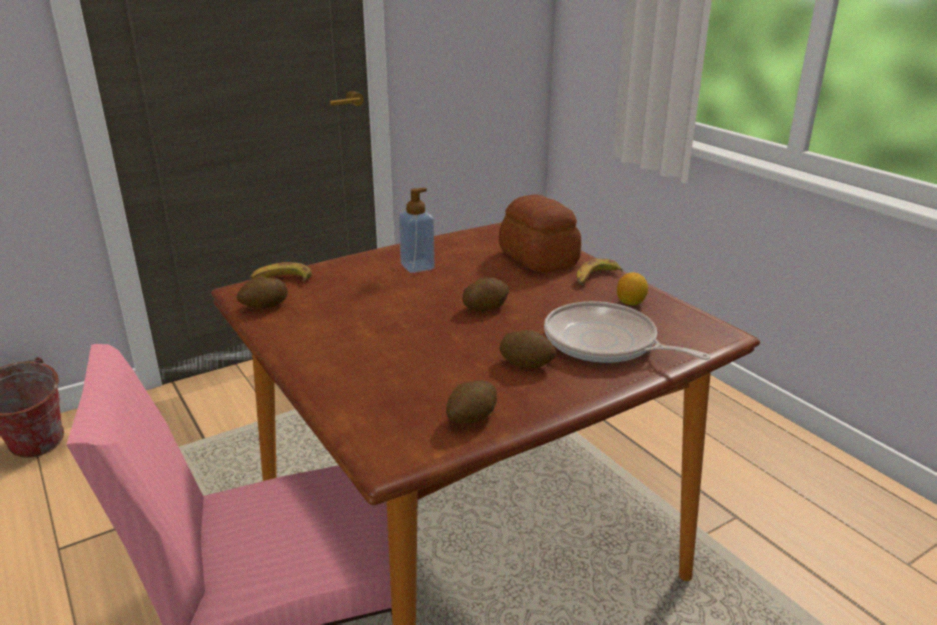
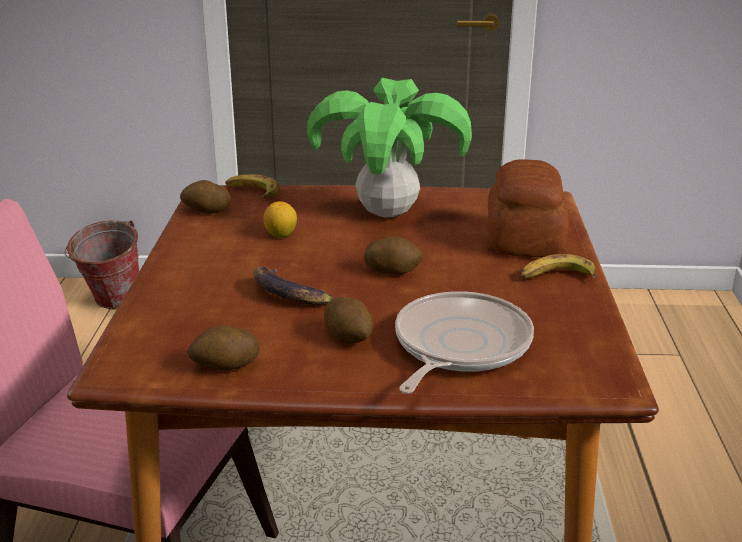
camera: 35 degrees right, 0 degrees up
soap dispenser [399,188,435,273] -> potted plant [307,78,472,218]
frying pan [544,301,711,363] -> frying pan turned 45 degrees clockwise [395,291,534,394]
lemon [617,272,648,305] -> lemon moved to [263,201,297,238]
none -> banana [254,267,333,305]

